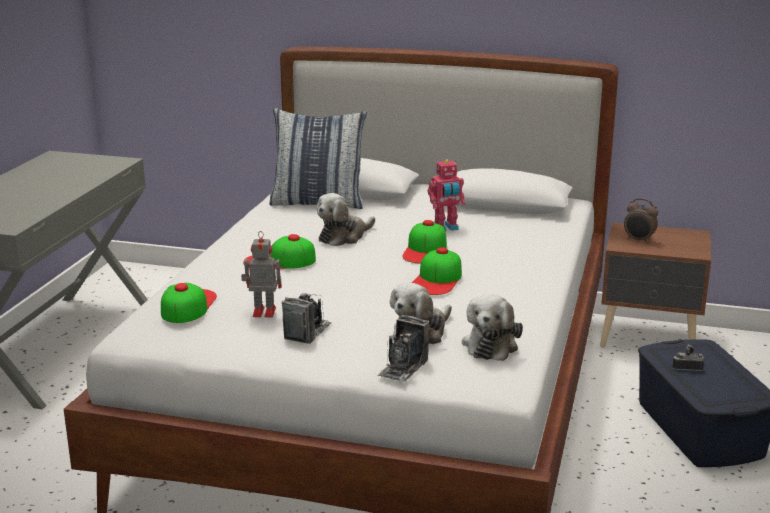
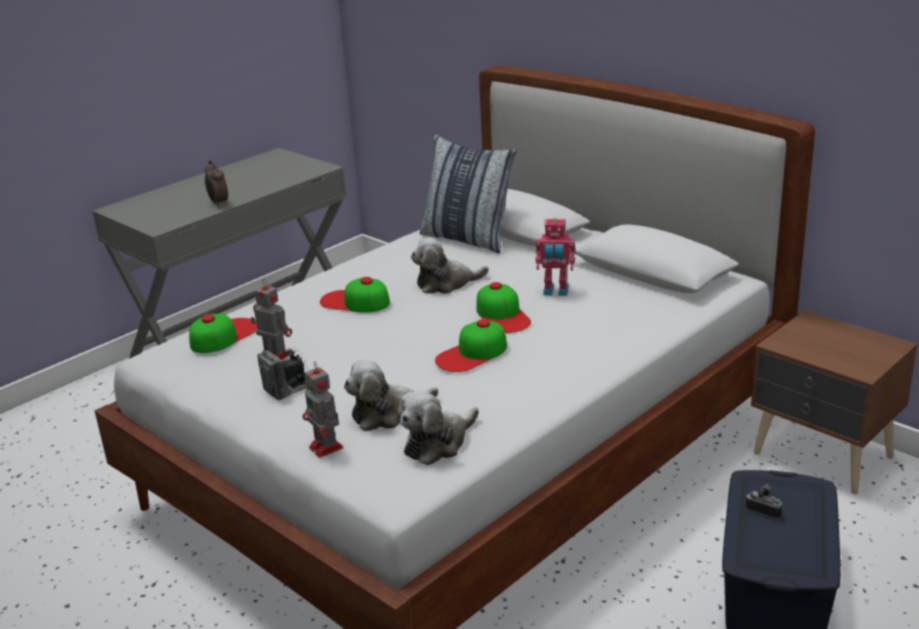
camera: 30 degrees right, 5 degrees up
camera [378,315,429,382] -> toy robot [302,361,343,458]
cap [402,220,447,264] -> cap turned 60 degrees counterclockwise [477,282,531,333]
alarm clock [624,198,658,243] -> alarm clock moved to [205,160,228,207]

